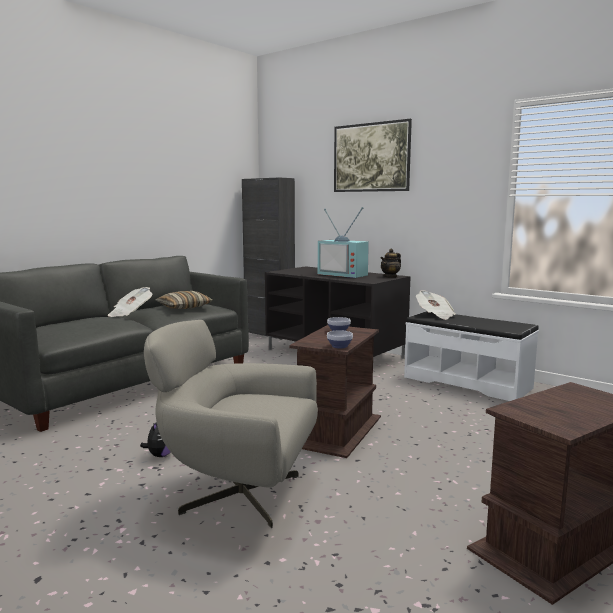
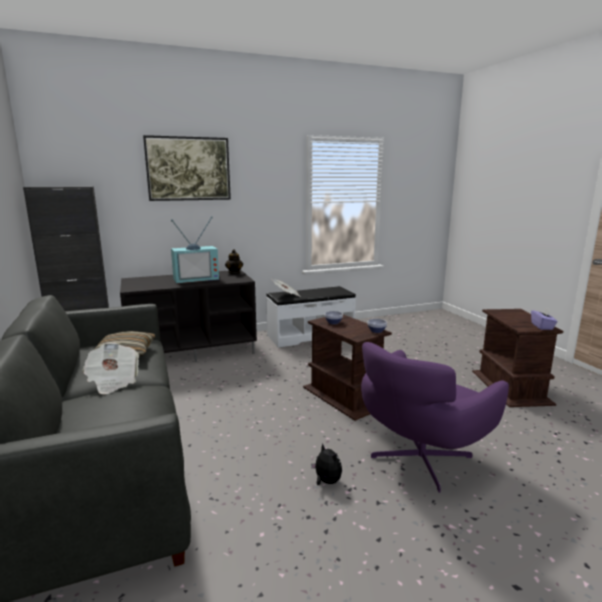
camera: 60 degrees left, 5 degrees up
grey armchair [144,320,318,528] -> purple armchair [361,342,509,493]
none -> purple tissue box [531,307,558,330]

